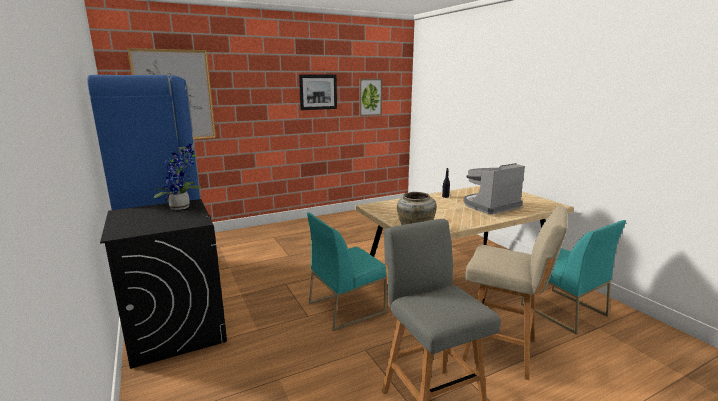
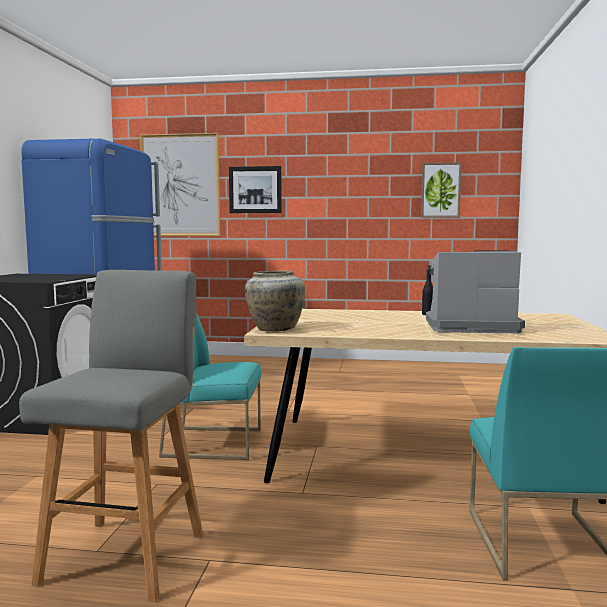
camera: 35 degrees right, 10 degrees down
potted plant [154,144,201,210] -> none
picture [299,74,337,110] -> picture moved to [229,166,282,213]
beige stool [462,206,568,380] -> none

